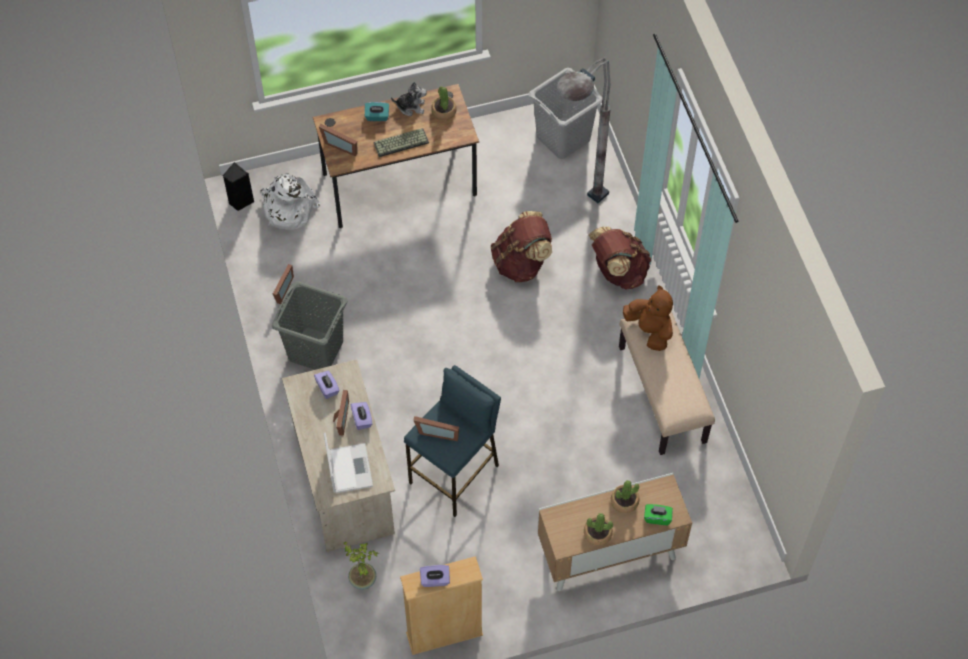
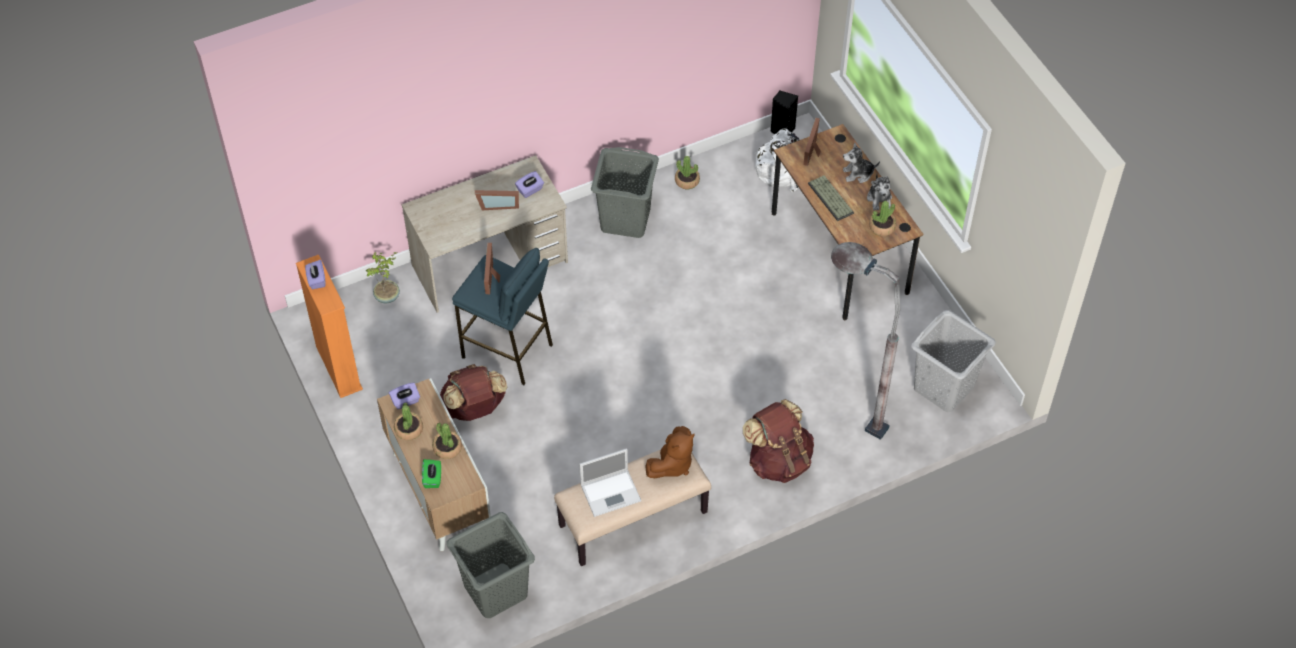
camera: 80 degrees right, 5 degrees down
picture frame [273,264,294,304] -> potted plant [675,156,700,189]
laptop [323,432,373,493] -> laptop moved to [579,448,641,517]
purple tissue box [351,402,373,430] -> purple tissue box moved to [389,383,420,409]
turquoise tissue box [365,102,389,121] -> plush toy [843,142,880,183]
beige bookcase [400,556,483,655] -> orange bookcase [296,255,363,398]
brown backpack [491,211,552,283] -> brown backpack moved to [440,364,508,421]
none -> grey laundry basket [446,512,535,618]

